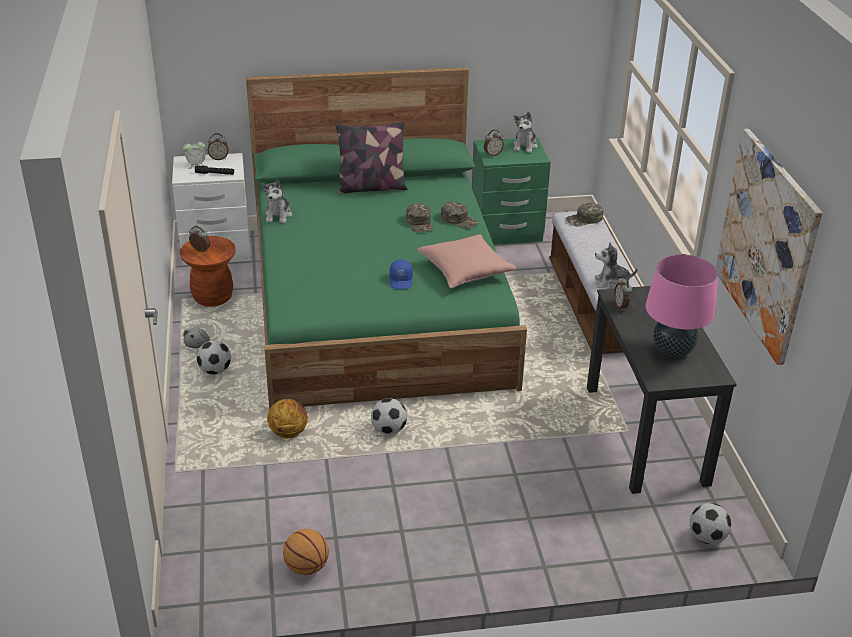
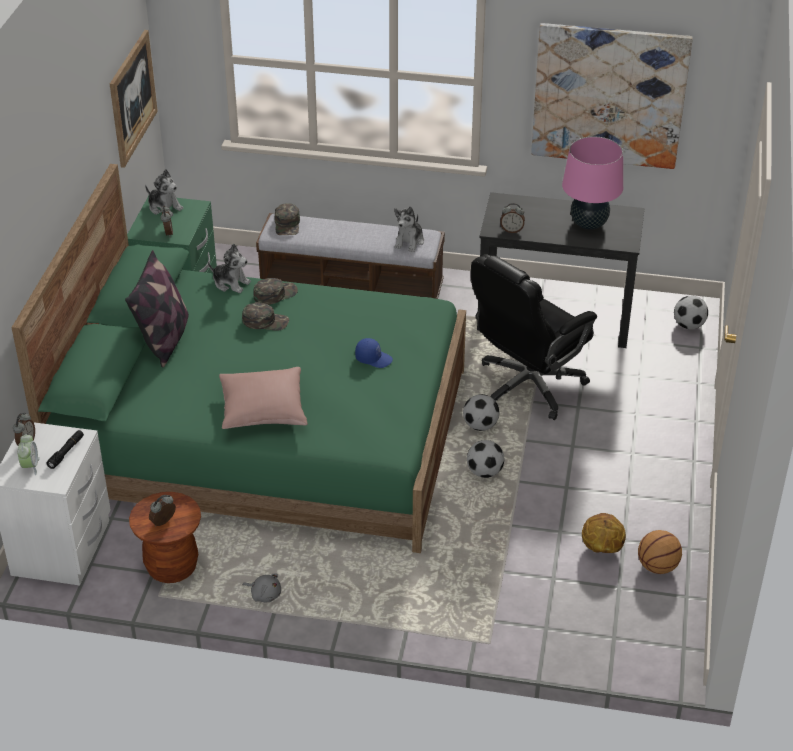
camera: 70 degrees left, 5 degrees up
football [197,340,231,375] -> football moved to [463,394,500,431]
plush toy [261,179,292,223] -> plush toy moved to [208,243,251,293]
basketball [267,399,308,439] -> basketball moved to [582,513,626,553]
pink pillow [417,234,516,289] -> pink pillow moved to [219,367,308,429]
none -> picture [110,30,158,168]
none -> black office chair [471,254,597,420]

